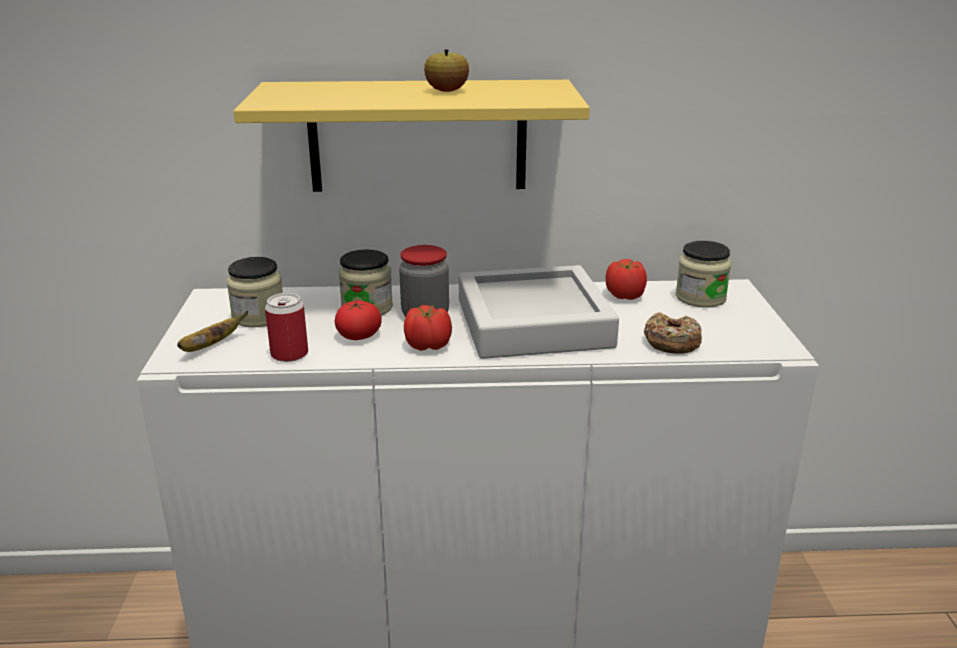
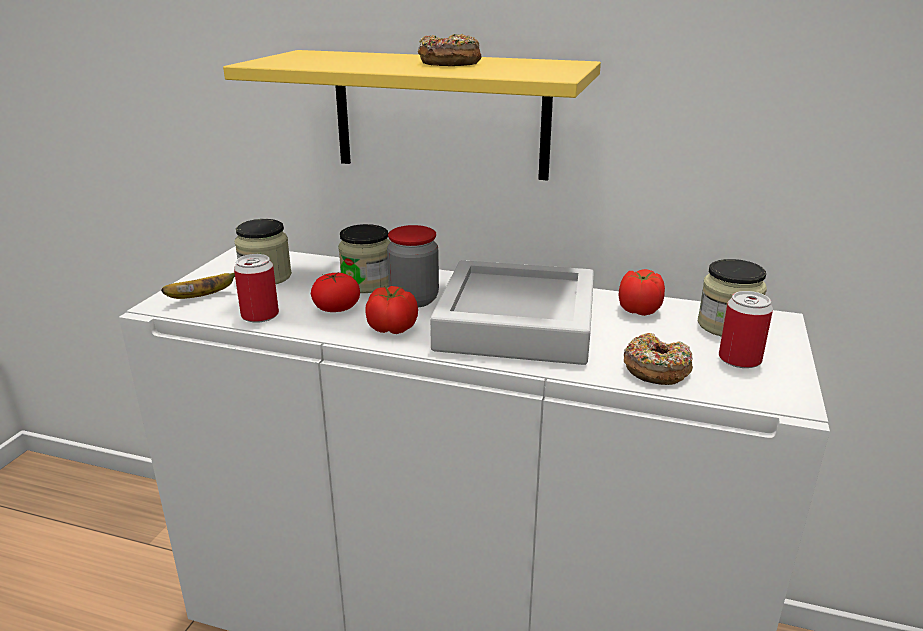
camera: 20 degrees right, 0 degrees up
apple [424,49,469,92] -> donut [418,33,482,66]
none -> can [719,291,773,368]

